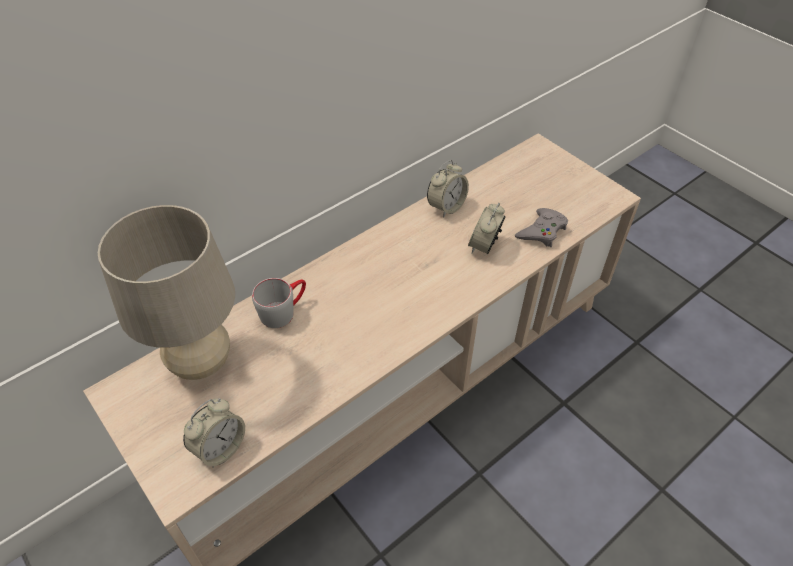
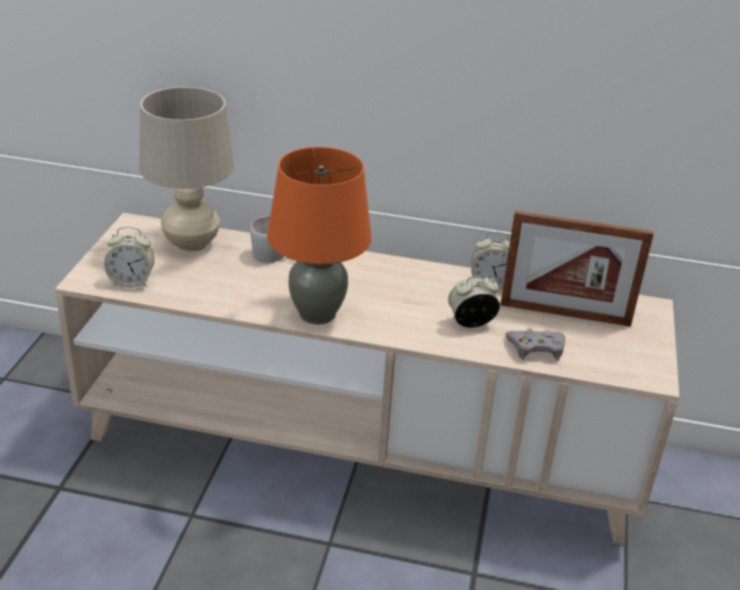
camera: 50 degrees right, 15 degrees down
none -> orange table lamp [267,147,372,324]
none -> picture frame [501,211,654,327]

